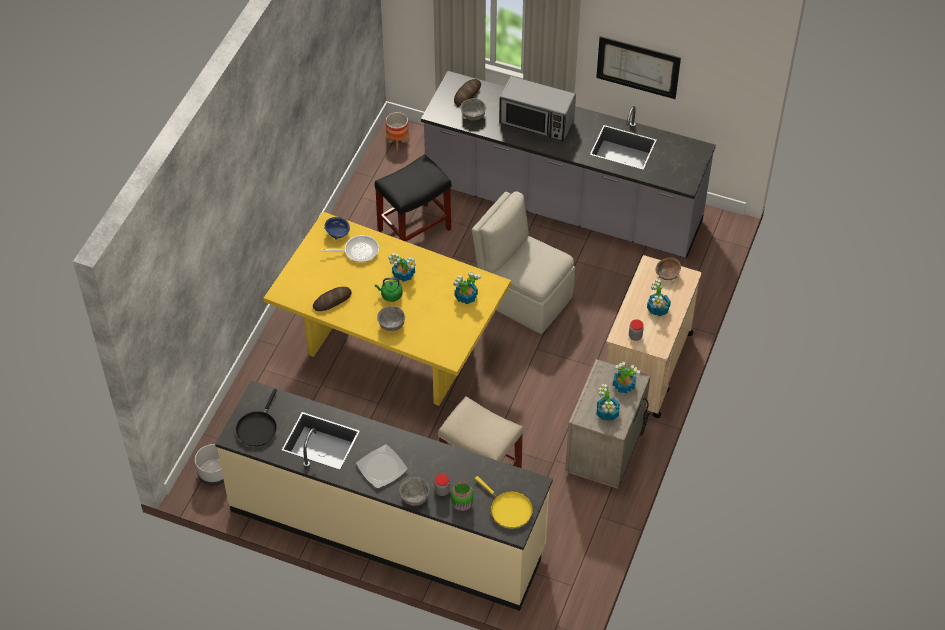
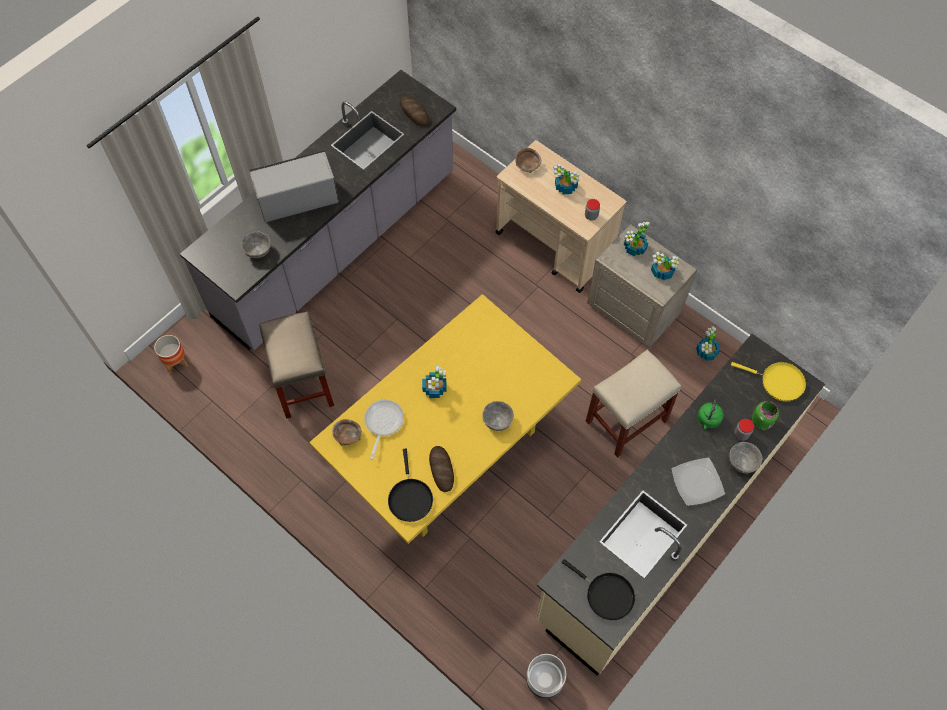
camera: 70 degrees left, 10 degrees up
blue bowl [325,217,350,240] -> brown bowl [332,419,362,446]
black stool [375,154,451,242] -> beige stool [259,311,334,419]
green kettle [375,278,403,302] -> green kettle moved to [697,400,724,429]
potted plant [453,272,481,304] -> potted plant moved to [696,326,720,361]
bread [454,79,481,106] -> bread moved to [400,96,429,126]
beige chair [472,192,575,334] -> none
yellow frying pan [475,476,533,529] -> yellow frying pan turned 45 degrees clockwise [731,362,806,402]
microwave [499,76,576,141] -> microwave turned 150 degrees counterclockwise [250,150,339,222]
picture [596,36,681,99] -> none
none -> black frying pan [388,449,433,522]

